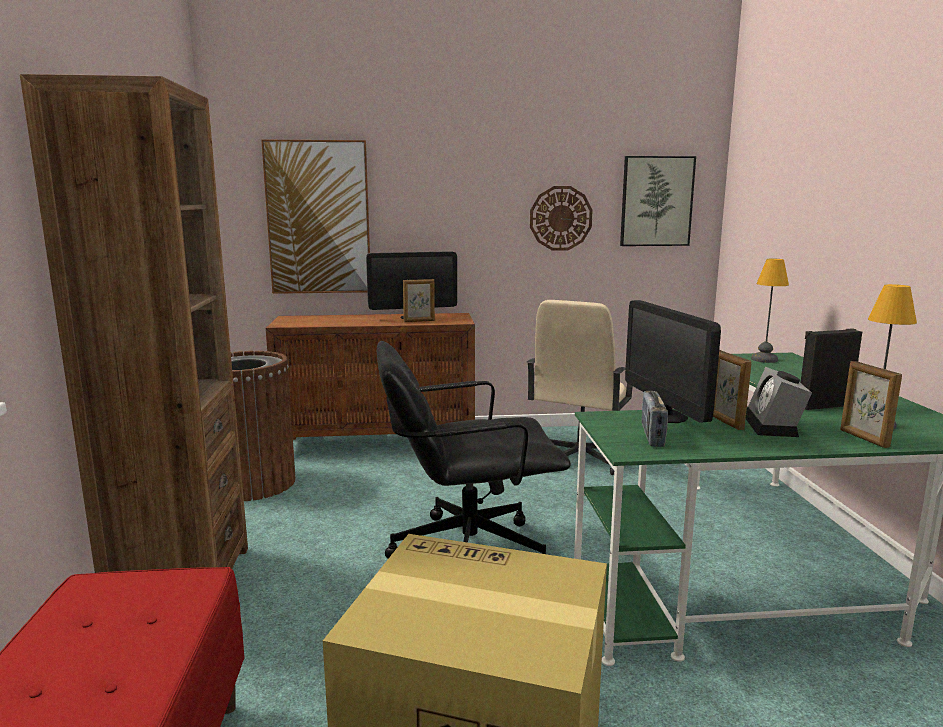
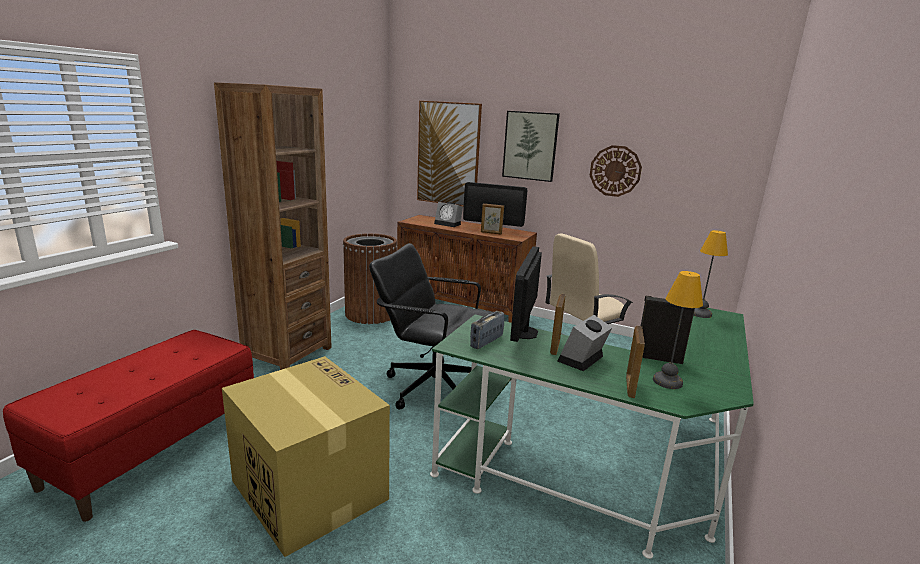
camera: 30 degrees right, 5 degrees up
picture [620,156,696,246] -> picture moved to [502,111,560,182]
none -> alarm clock [434,202,463,227]

